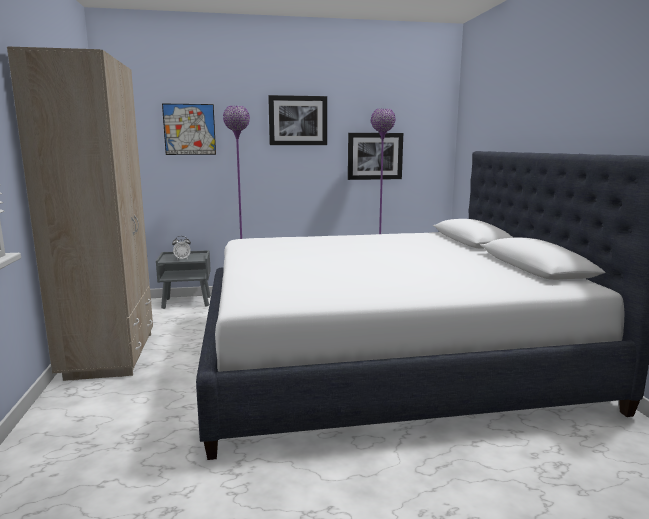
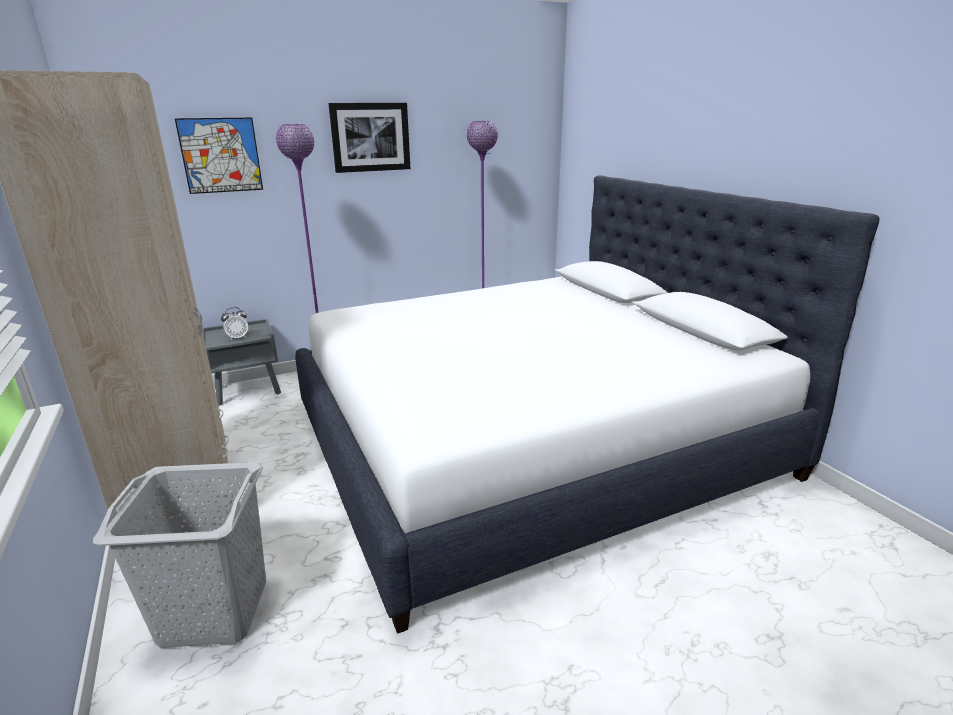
camera: 15 degrees left, 10 degrees up
picture [348,133,403,180] -> none
none -> grey laundry basket [93,462,266,648]

